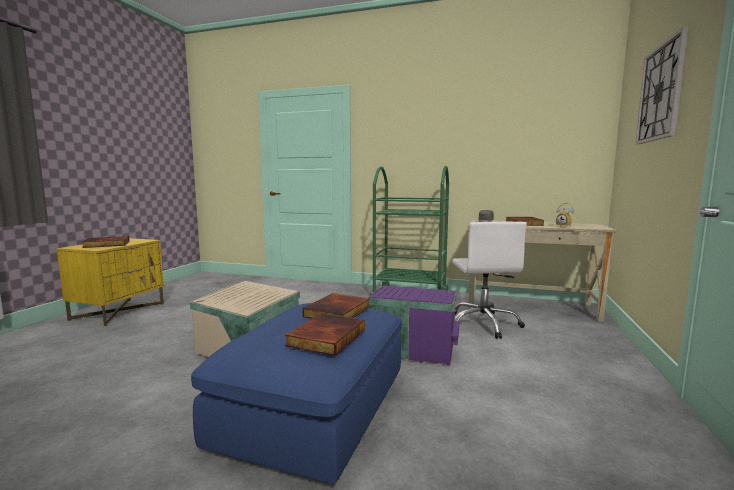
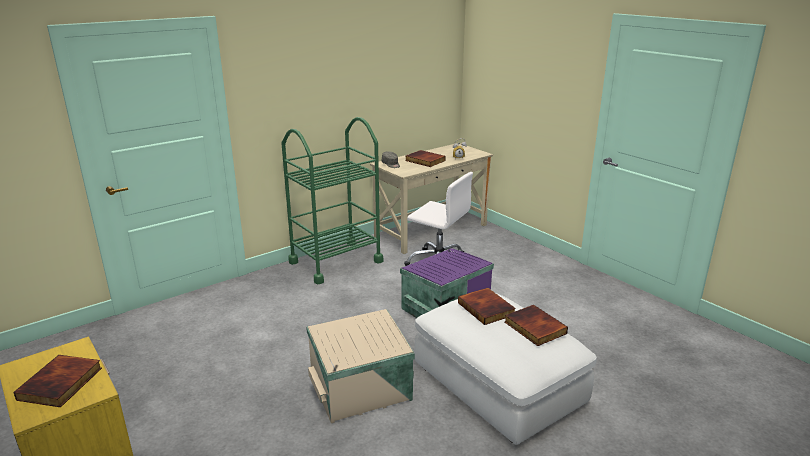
camera: 55 degrees left, 15 degrees up
blue ottoman [191,303,401,484] -> white ottoman [414,293,597,445]
wall clock [635,26,688,144] -> none

